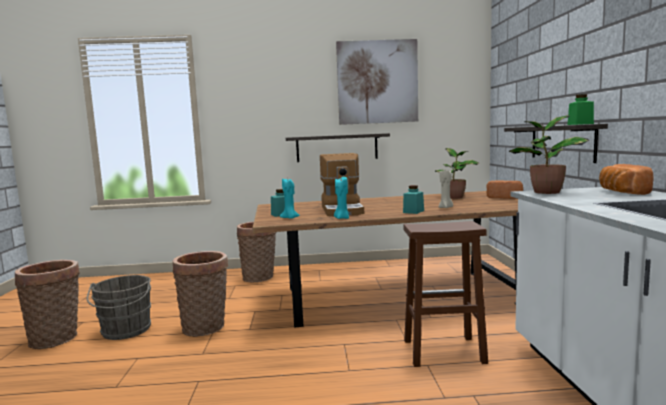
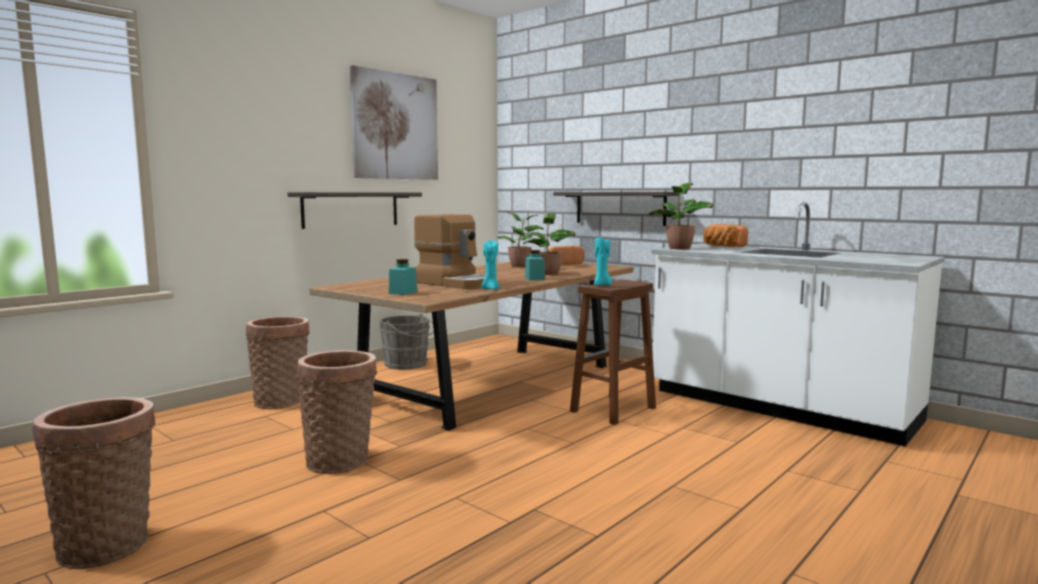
camera: 45 degrees left, 0 degrees up
grey bucket [86,275,151,340] -> grey bucket moved to [379,314,434,370]
turquoise candle [280,179,300,219] -> turquoise candle moved to [594,237,612,285]
beige candle [439,169,453,208] -> potted plant [523,213,575,275]
green jar [567,94,594,125] -> none

